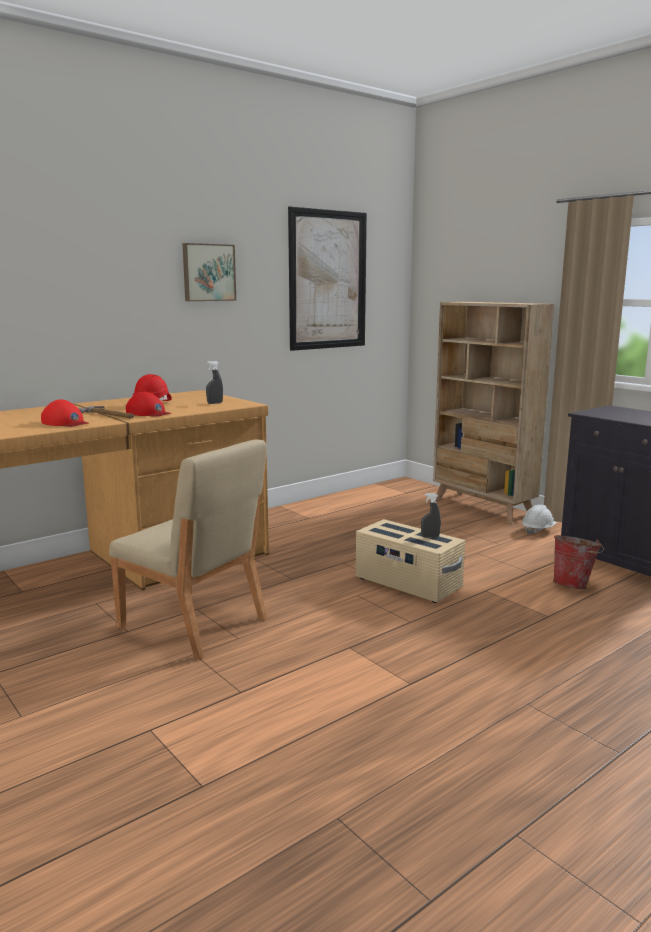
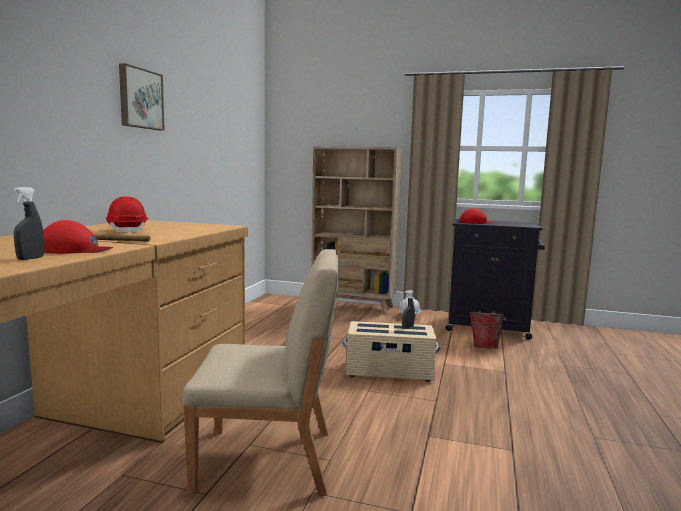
camera: 35 degrees left, 5 degrees down
red cap [126,391,171,417] -> red cap moved to [459,208,494,224]
grey spray bottle [206,361,223,404] -> grey spray bottle moved to [13,187,44,260]
picture [288,206,367,351] -> none

